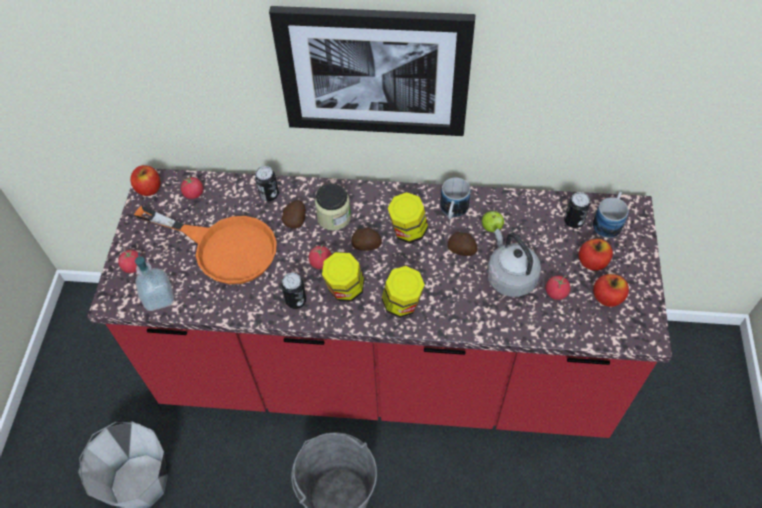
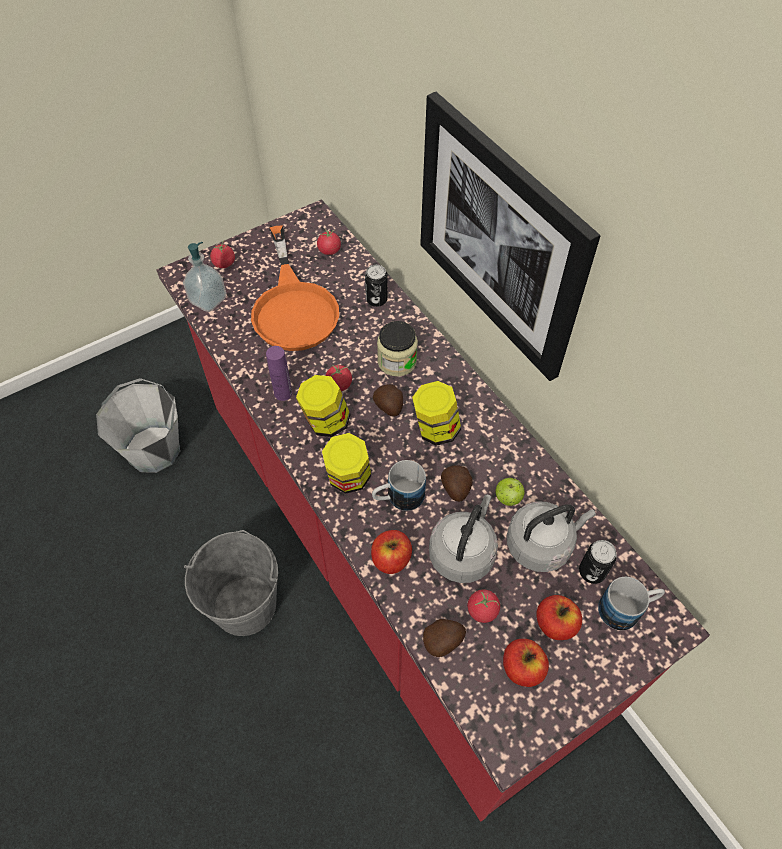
camera: 50 degrees right, 0 degrees up
apple [130,165,160,196] -> apple moved to [371,530,412,574]
potato [281,200,306,229] -> potato moved to [423,619,466,657]
can [281,273,306,309] -> purple bottle [266,346,292,401]
mug [440,178,471,219] -> mug moved to [372,460,426,511]
none -> grey kettle [507,501,596,572]

